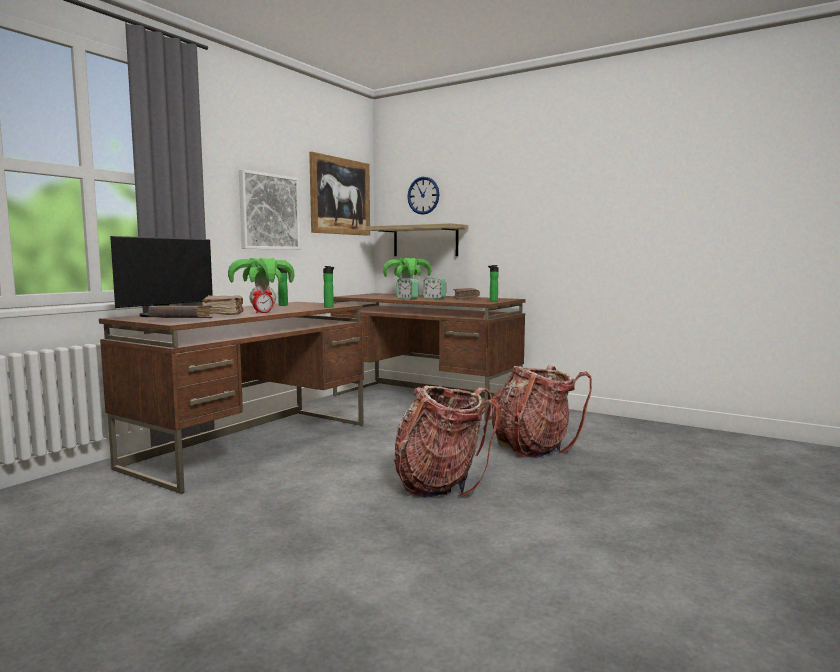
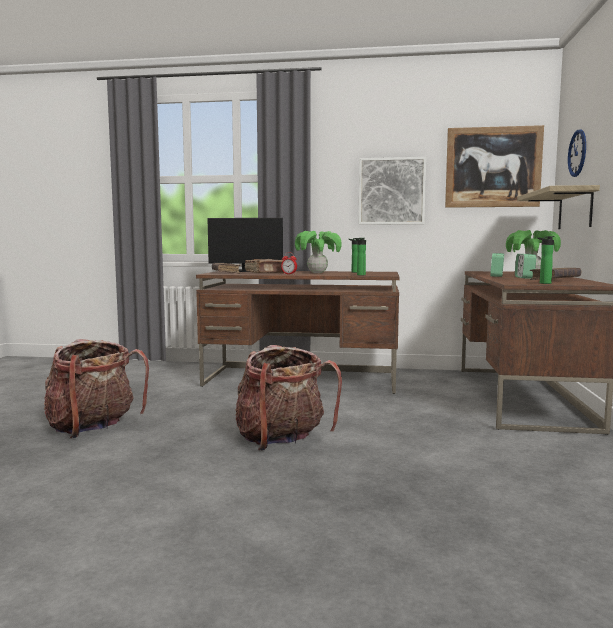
camera: 65 degrees right, 0 degrees up
backpack [492,365,592,458] -> backpack moved to [44,339,149,438]

